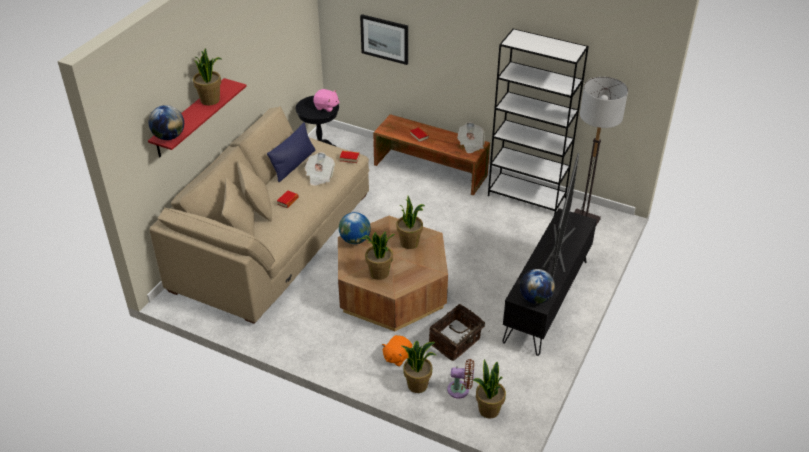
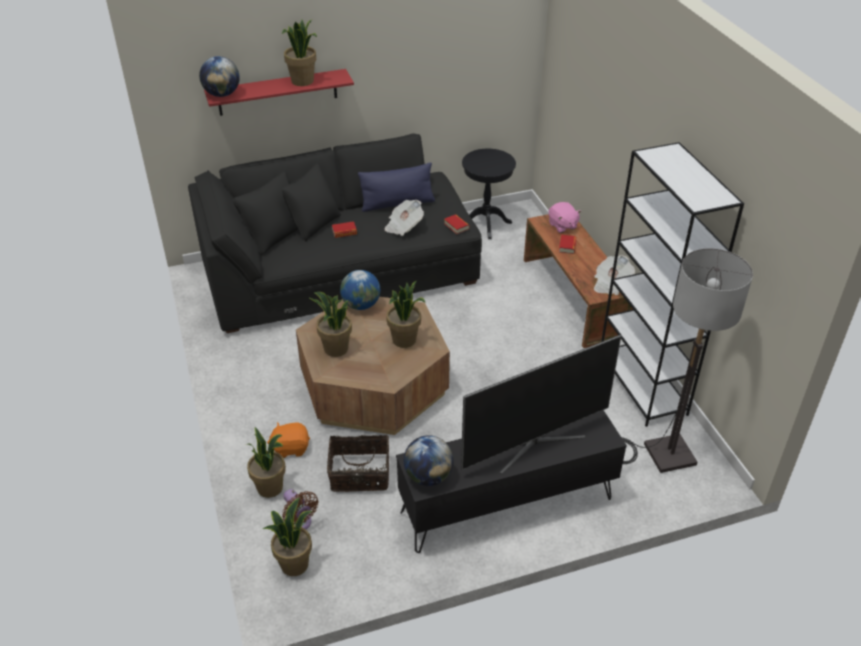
camera: 45 degrees right, 0 degrees up
beige sofa [149,106,369,324] -> black sofa [188,133,482,333]
pink plush toy [313,89,340,112] -> pink plush toy moved to [548,202,581,233]
picture [360,14,408,65] -> none

